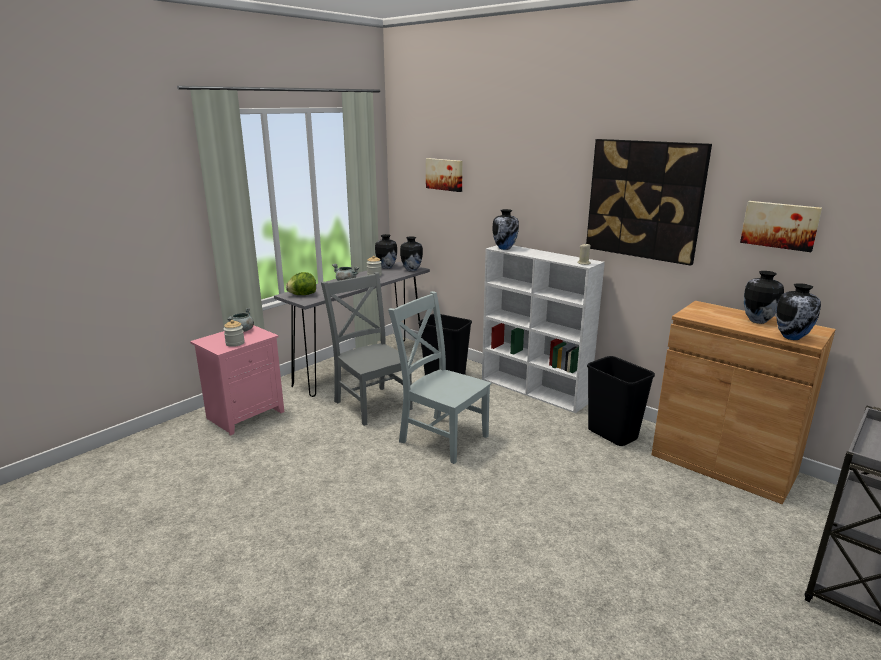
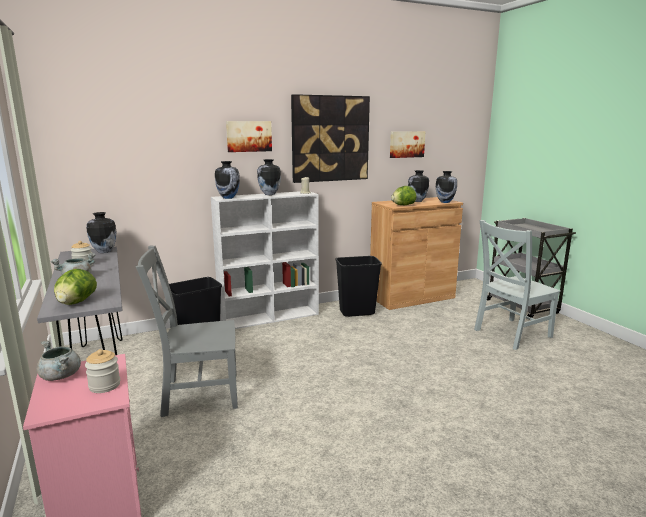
camera: 65 degrees left, 5 degrees down
vase [375,234,397,269] -> vase moved to [257,159,281,195]
grey chair [388,291,491,464] -> grey chair moved to [474,220,561,350]
picture [426,158,463,192] -> picture moved to [226,121,272,152]
none -> lettuce [391,186,416,205]

